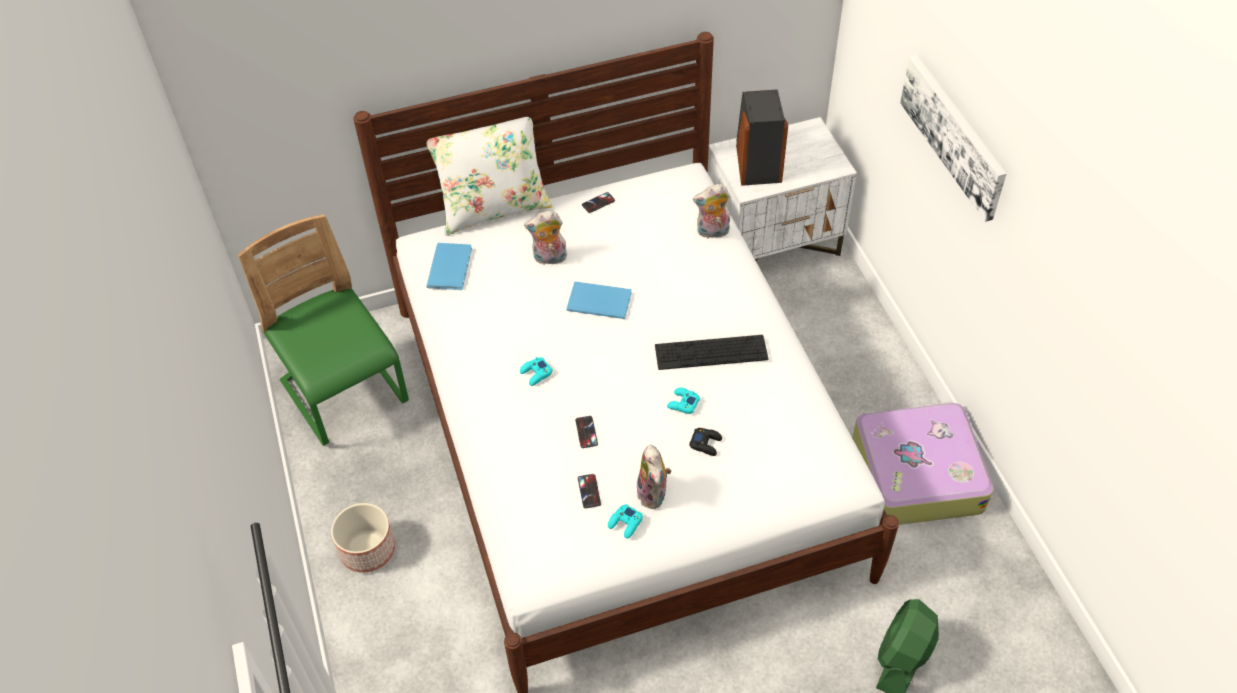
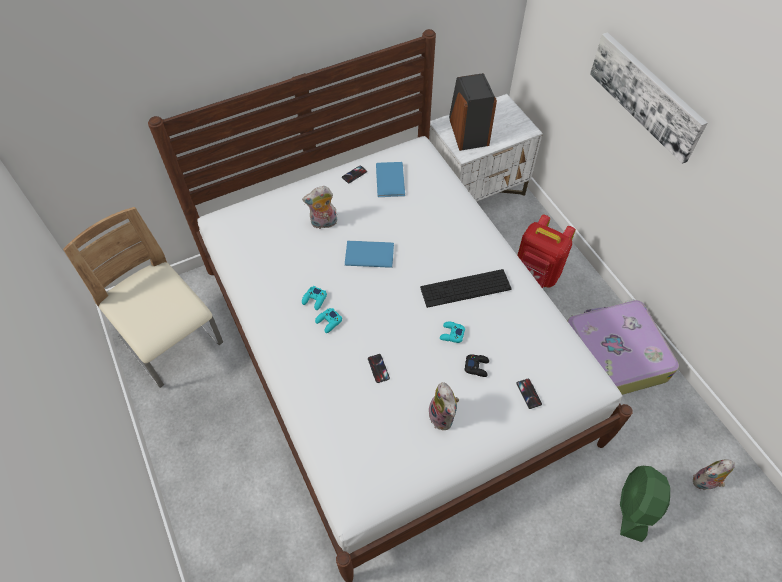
camera: 10 degrees left, 5 degrees up
green chair [238,214,409,446] -> beige chair [63,207,223,388]
planter [331,503,395,573] -> none
blue book [426,243,472,290] -> blue book moved to [376,162,405,197]
white pillow [427,117,552,235] -> none
phone [578,474,601,508] -> phone moved to [517,379,542,409]
turquoise game controller [608,504,643,539] -> turquoise game controller moved to [302,286,327,310]
plush toy [693,184,730,240] -> plush toy moved to [693,459,735,490]
none -> red backpack [517,215,576,288]

